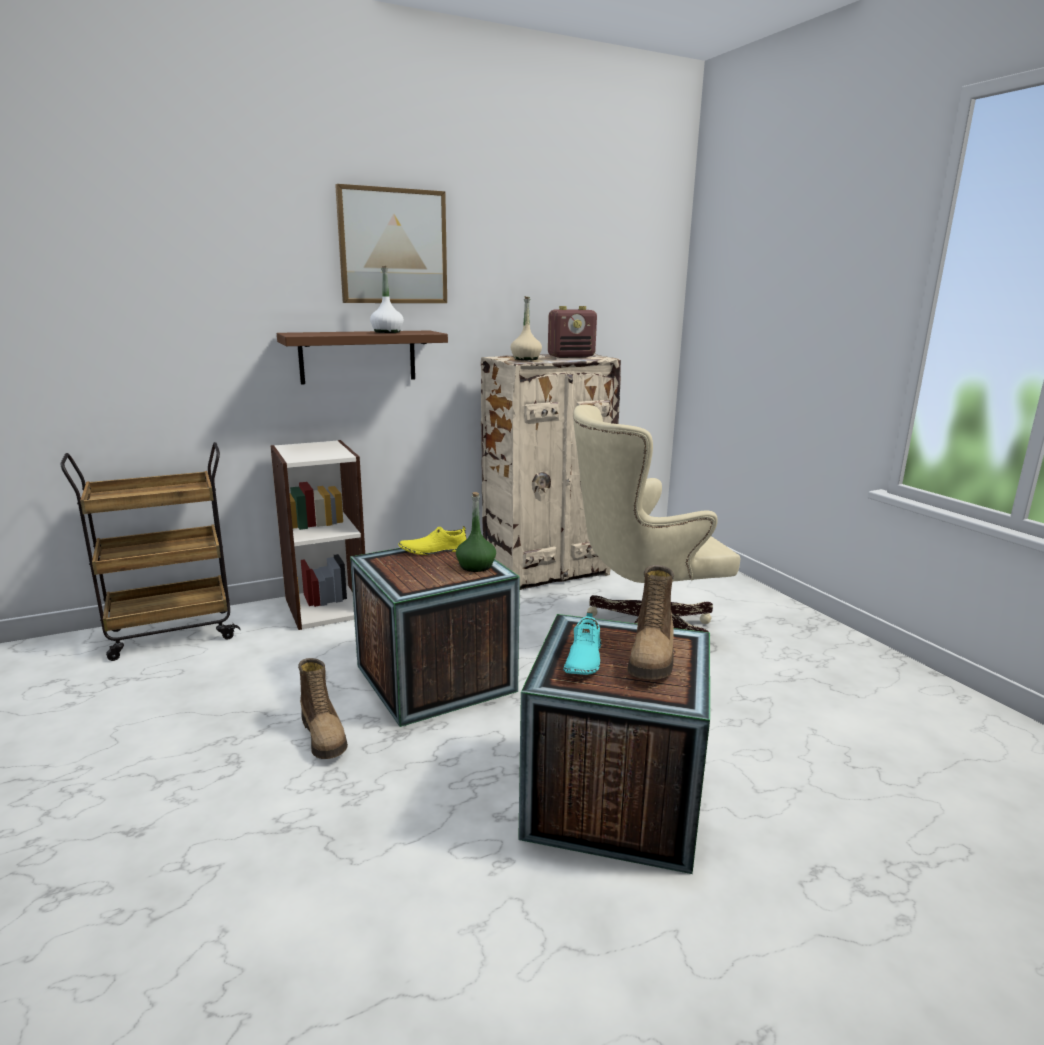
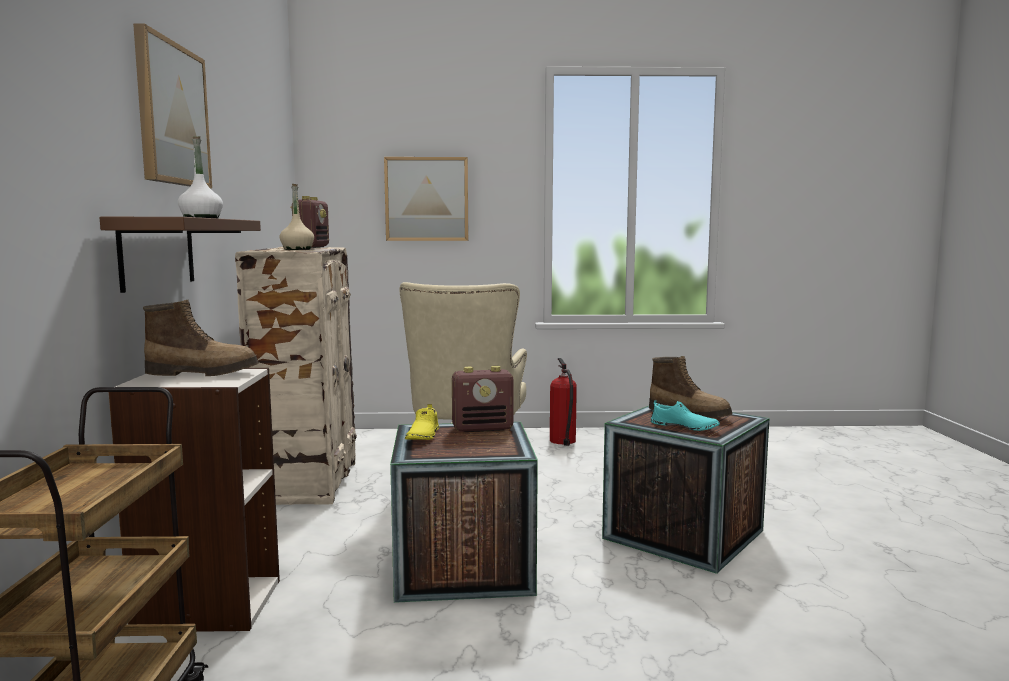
camera: 65 degrees left, 10 degrees down
boot [298,658,348,759] -> boot moved to [143,300,259,376]
green bottle [456,492,496,572] -> radio [452,366,514,432]
none -> picture [384,157,468,241]
none -> fire extinguisher [550,358,577,446]

